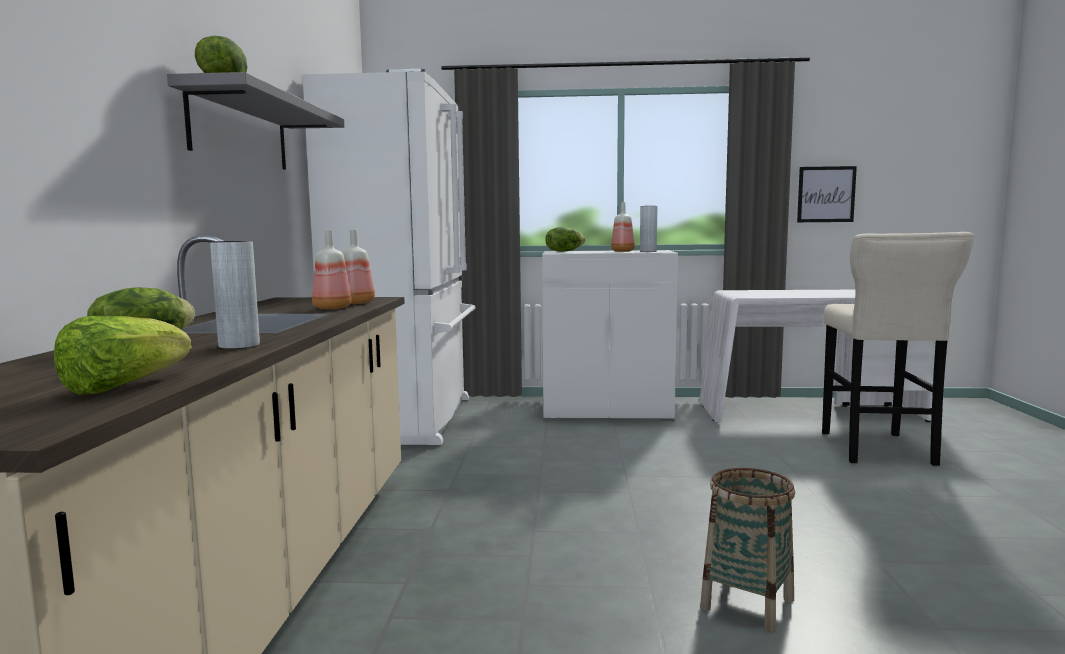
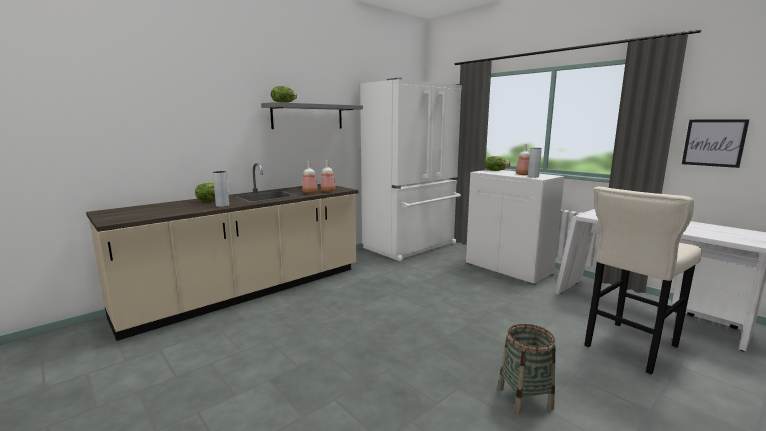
camera: 45 degrees right, 5 degrees up
lettuce [54,316,192,395] -> none
basket [700,468,795,632] -> basket moved to [498,324,555,415]

